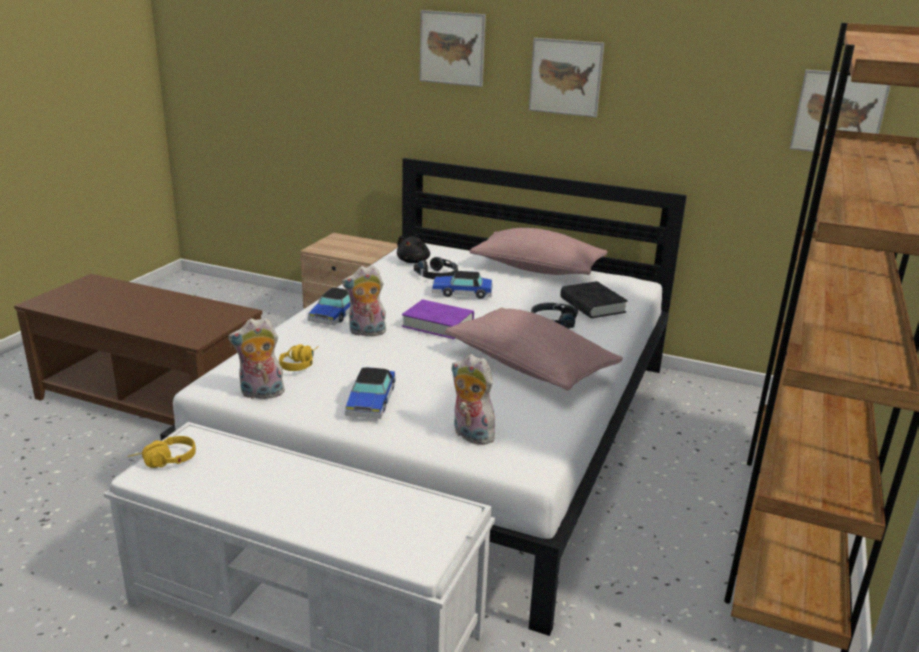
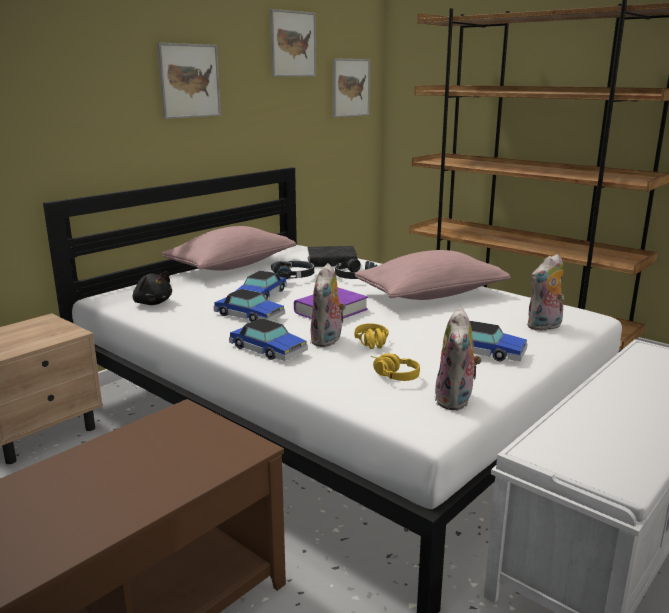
camera: 70 degrees left, 5 degrees down
yellow headphones [128,436,196,468] -> yellow headphones moved to [355,323,389,349]
black headphones [414,257,458,279] -> black headphones moved to [271,261,314,279]
picture [420,10,486,87] -> picture moved to [270,9,316,77]
none -> toy car [214,289,285,322]

